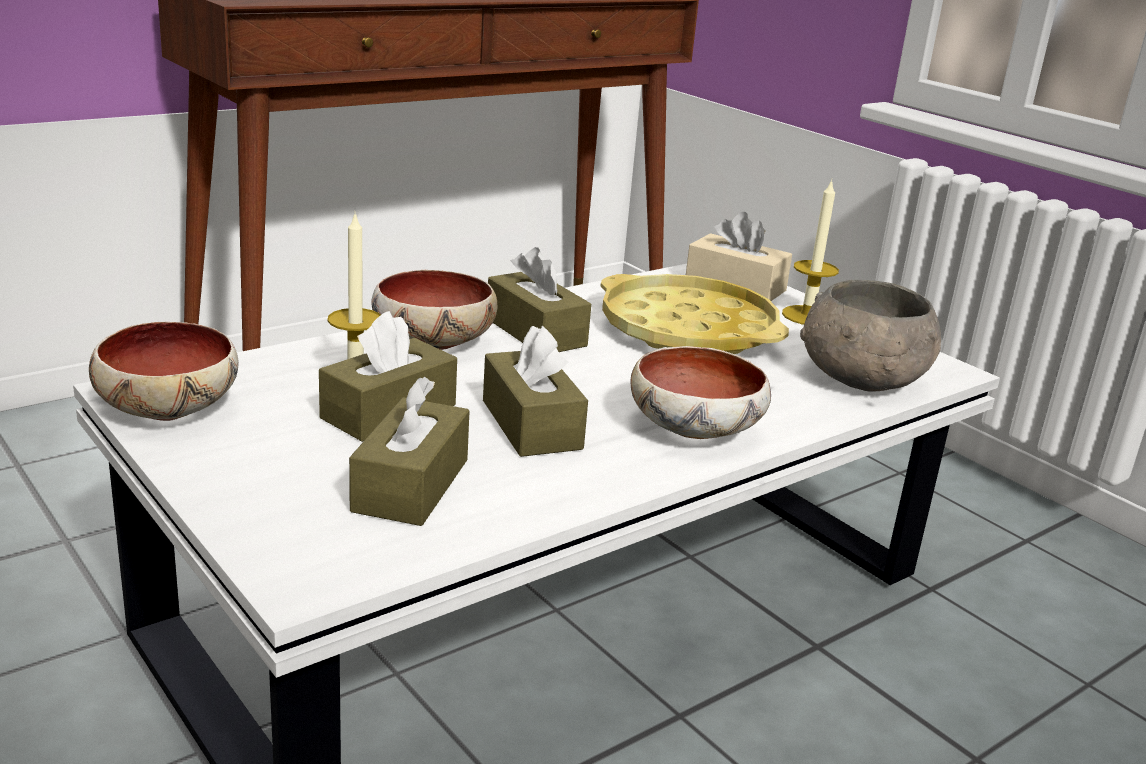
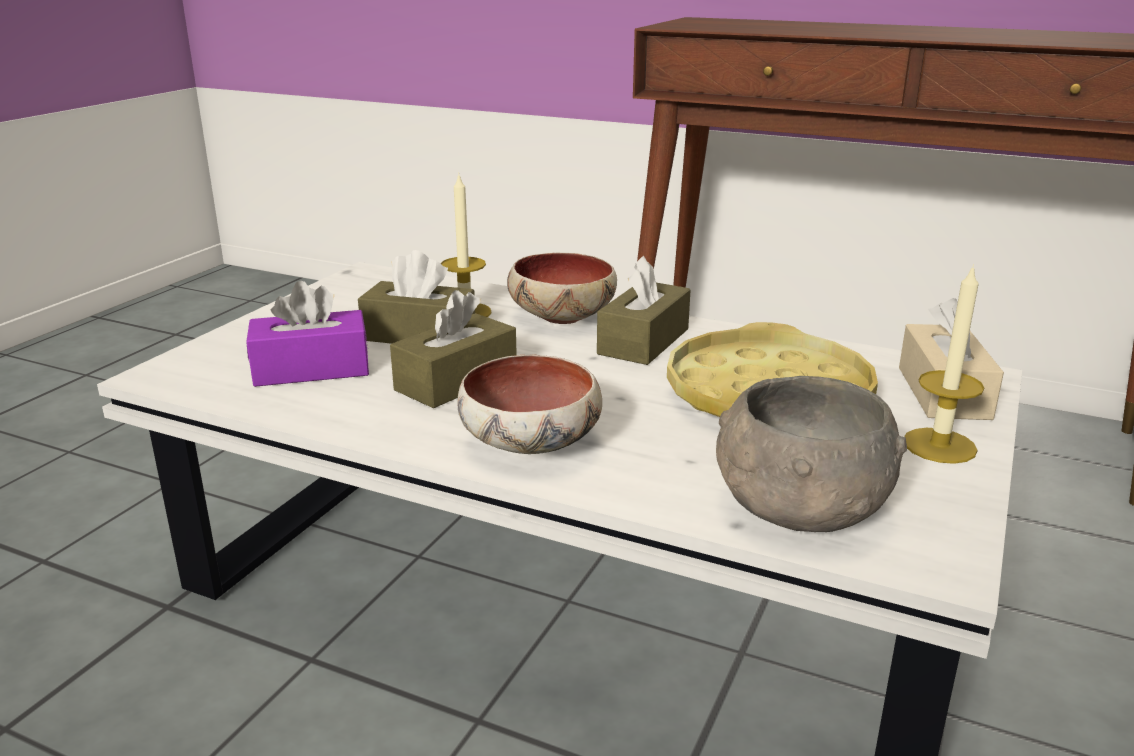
camera: 65 degrees right, 0 degrees up
bowl [89,322,239,421] -> none
brown tissue box [349,377,469,526] -> purple tissue box [246,281,369,387]

